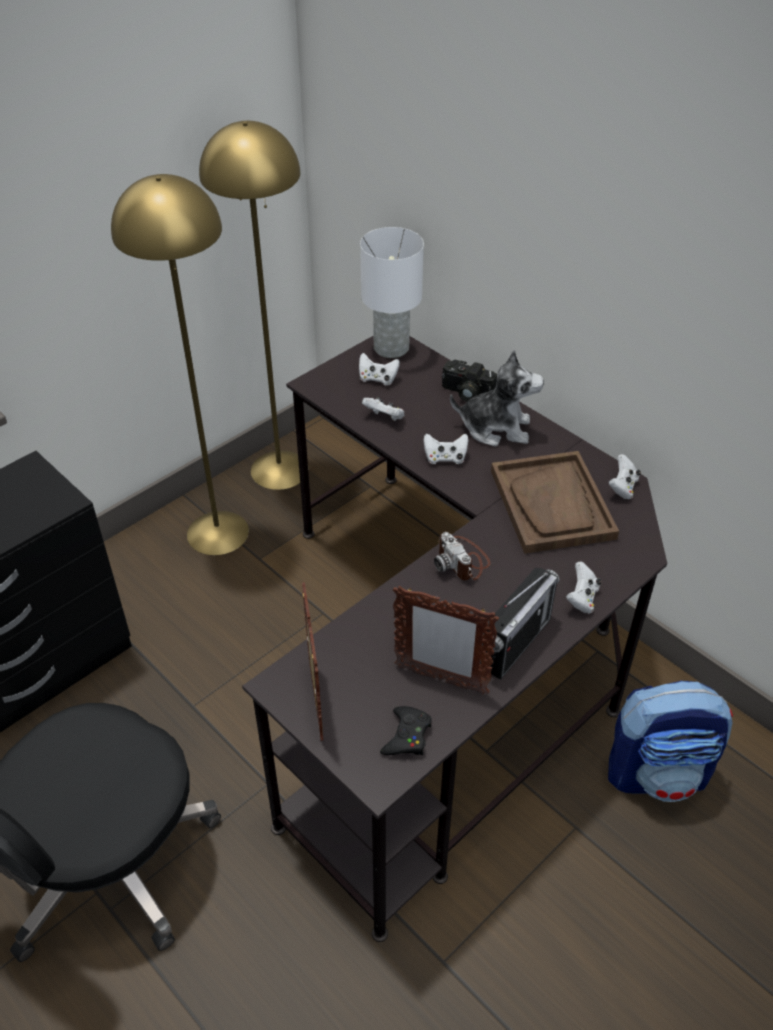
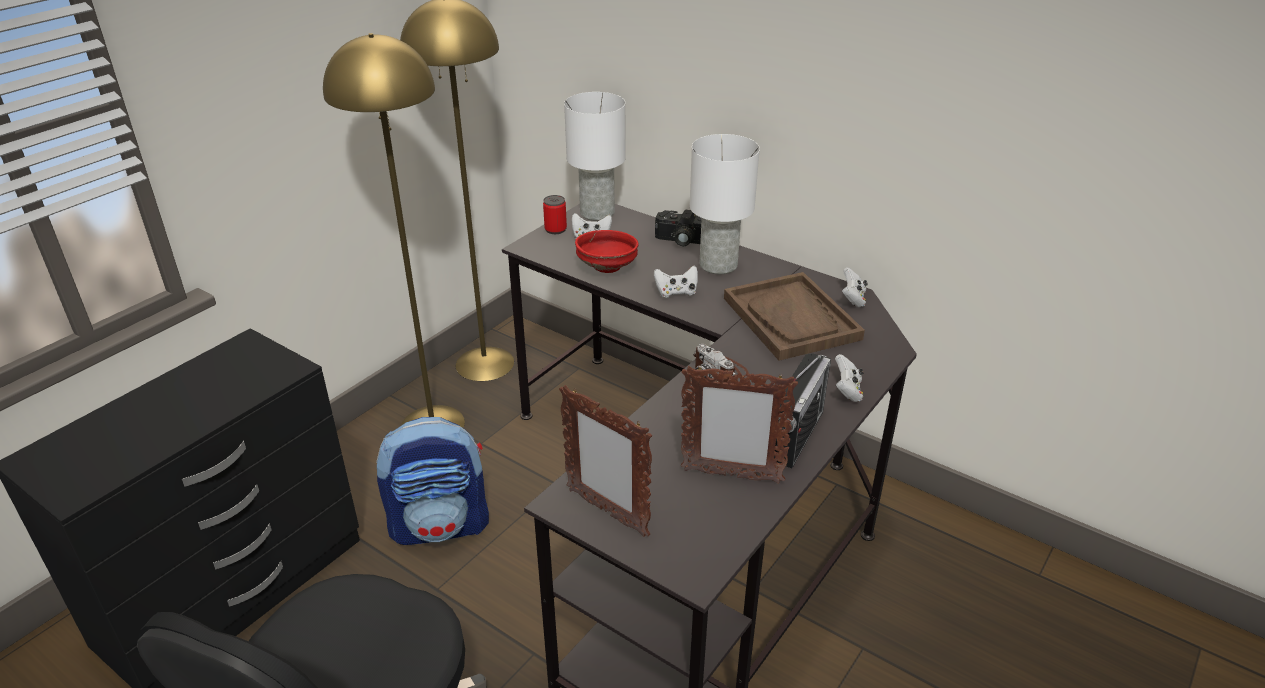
camera: 10 degrees left, 10 degrees down
picture frame [302,582,323,741] -> picture frame turned 150 degrees clockwise [559,385,652,537]
white game controller [362,397,404,421] -> red bowl [575,230,639,273]
black game controller [380,706,432,755] -> none
plush toy [450,350,544,447] -> white table lamp [690,134,760,274]
backpack [608,681,733,802] -> backpack moved to [376,417,489,545]
none -> can [543,195,567,234]

